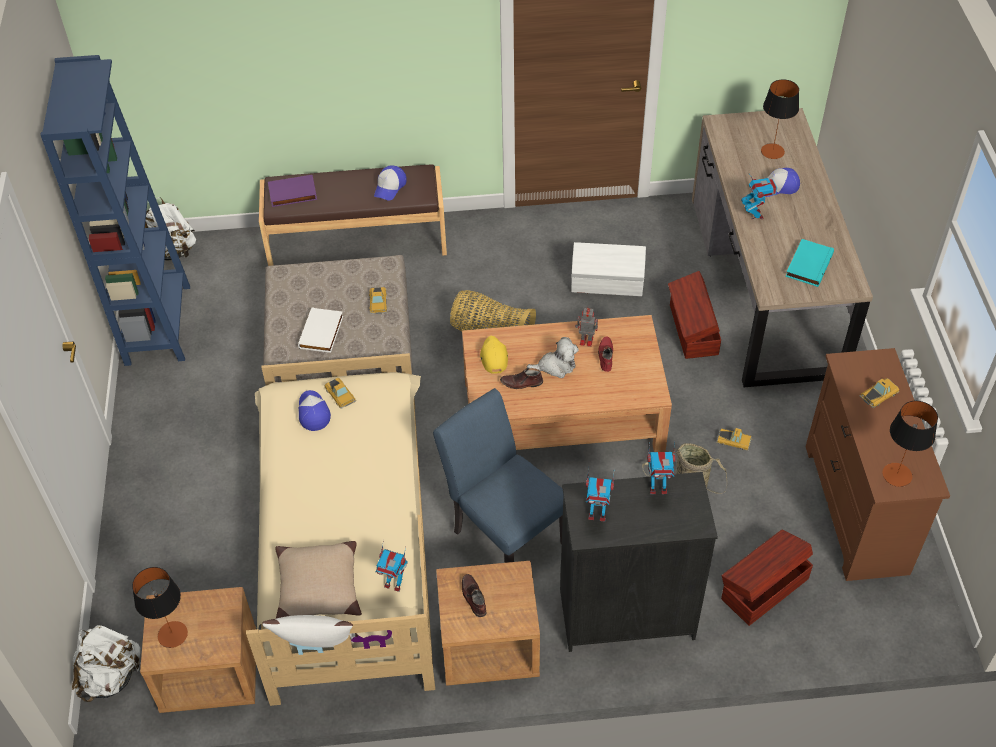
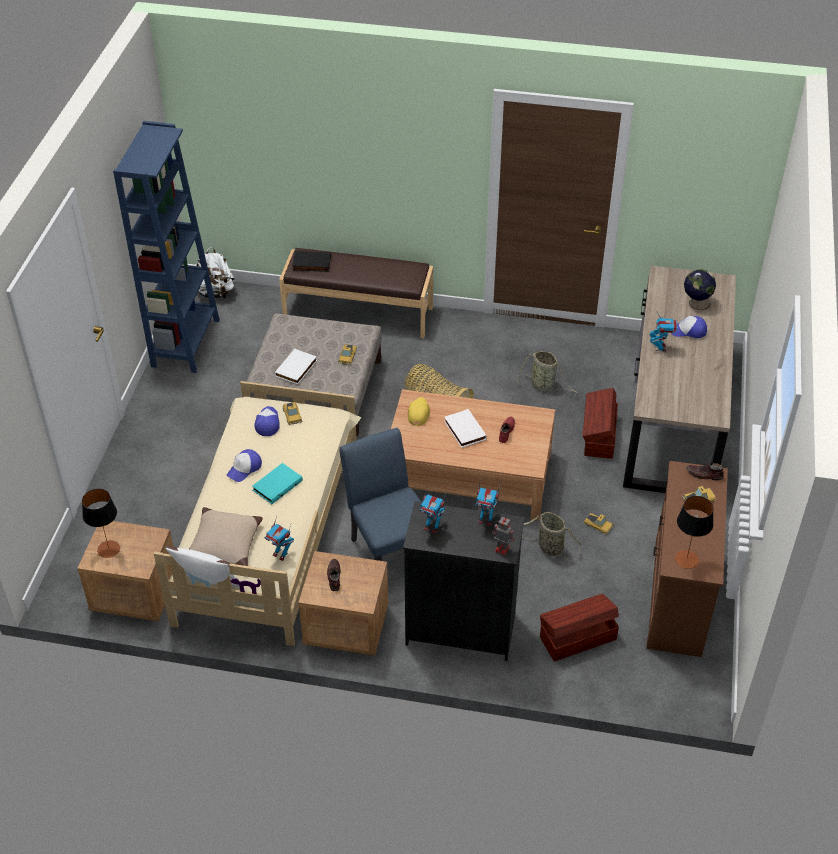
camera: 15 degrees right, 5 degrees down
white backpack [72,625,141,702] -> none
purple book [268,175,317,207] -> black book [292,251,331,272]
cap [374,166,407,201] -> cap moved to [227,449,262,482]
brown shoe [500,368,543,389] -> brown shoe moved to [686,462,724,480]
plush toy [527,337,579,378] -> white book [444,409,487,448]
white storage box [571,242,646,296] -> basket [517,351,578,393]
toy robot [575,307,598,347] -> toy robot moved to [492,517,514,555]
table lamp [761,79,799,159] -> globe [684,269,716,310]
turquoise book [785,239,834,287] -> turquoise book moved to [252,463,303,504]

